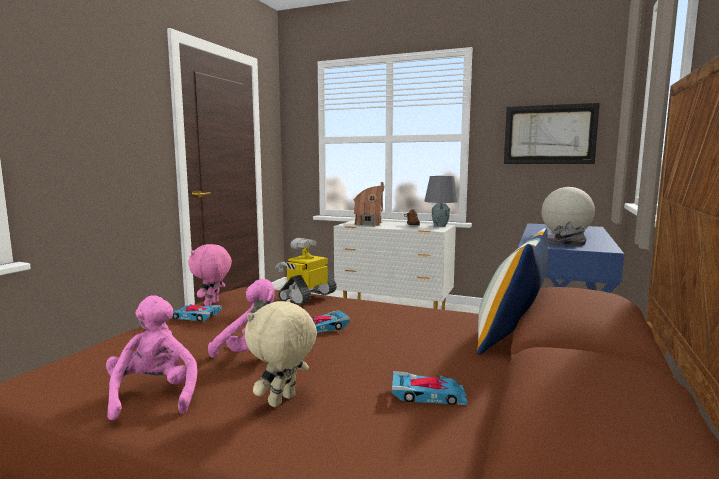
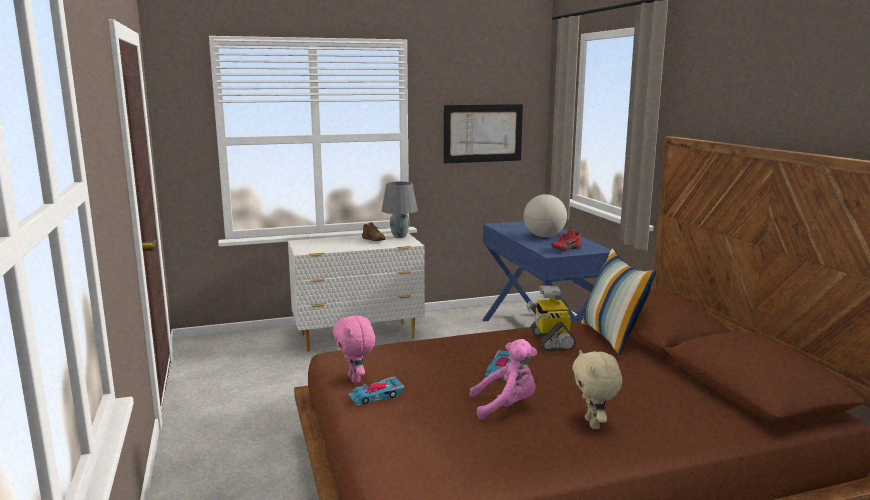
camera: 40 degrees left, 5 degrees up
pink plush toy [106,295,197,420] -> none
toy robot [275,238,337,305] -> toy robot moved to [526,286,575,351]
toy house [354,182,385,226] -> none
toy car [392,371,468,405] -> none
grey shoe [547,221,587,246] -> red shoe [551,229,582,251]

